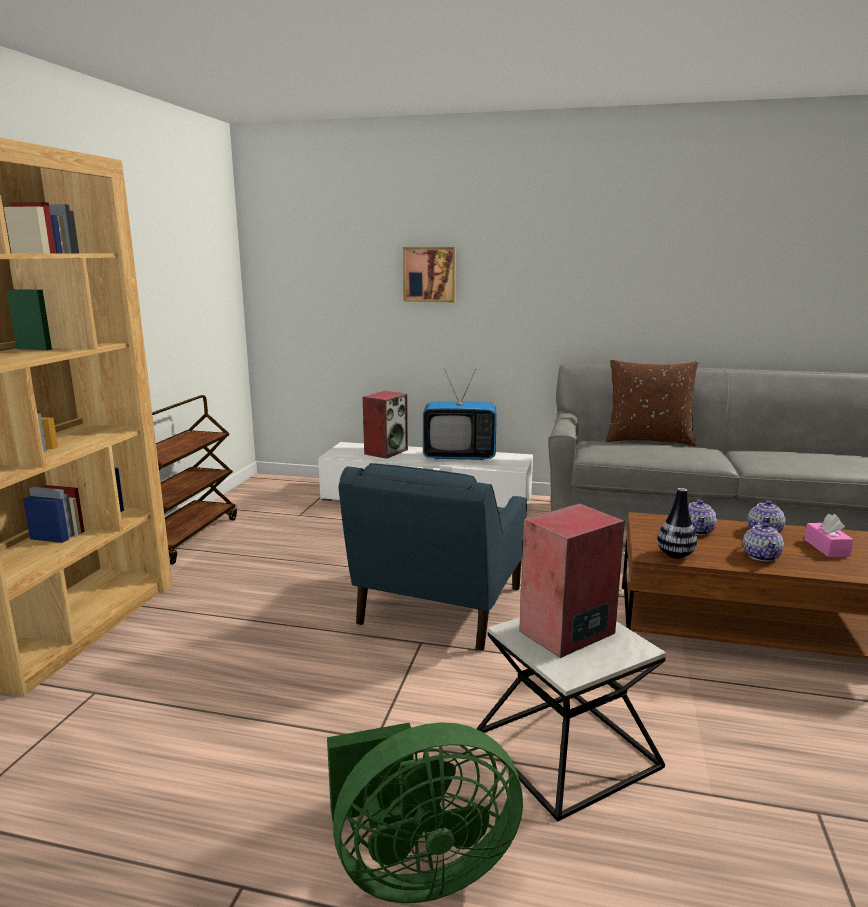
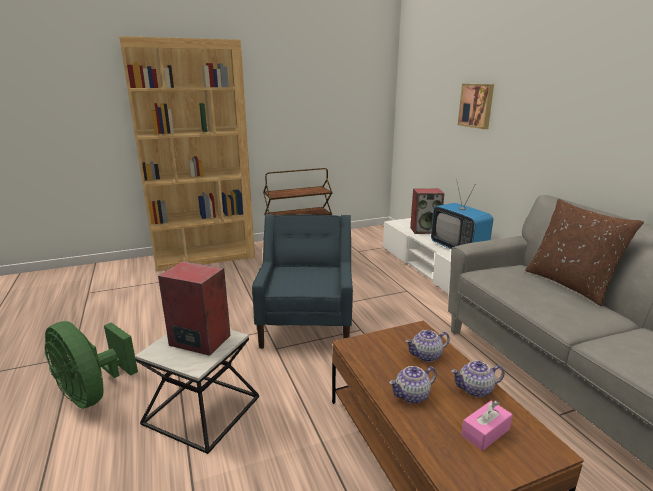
camera: 55 degrees right, 5 degrees up
blue armchair [339,463,527,651] -> blue armchair turned 105 degrees clockwise [252,214,353,349]
vase [657,488,697,559] -> none

